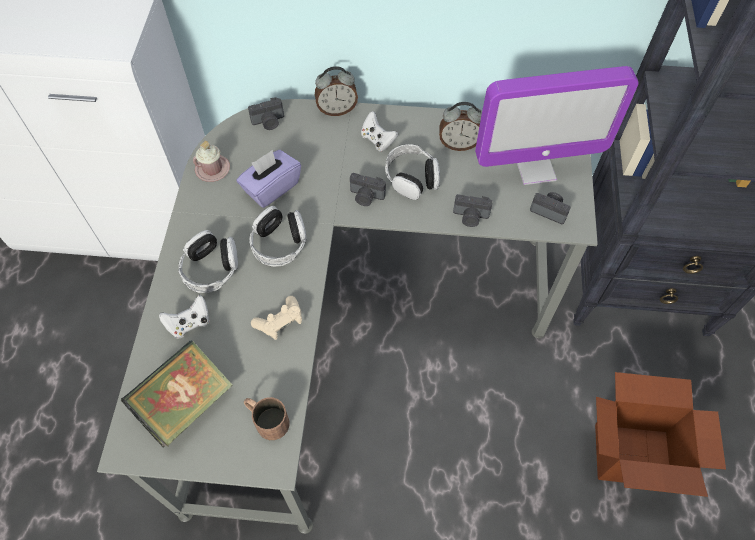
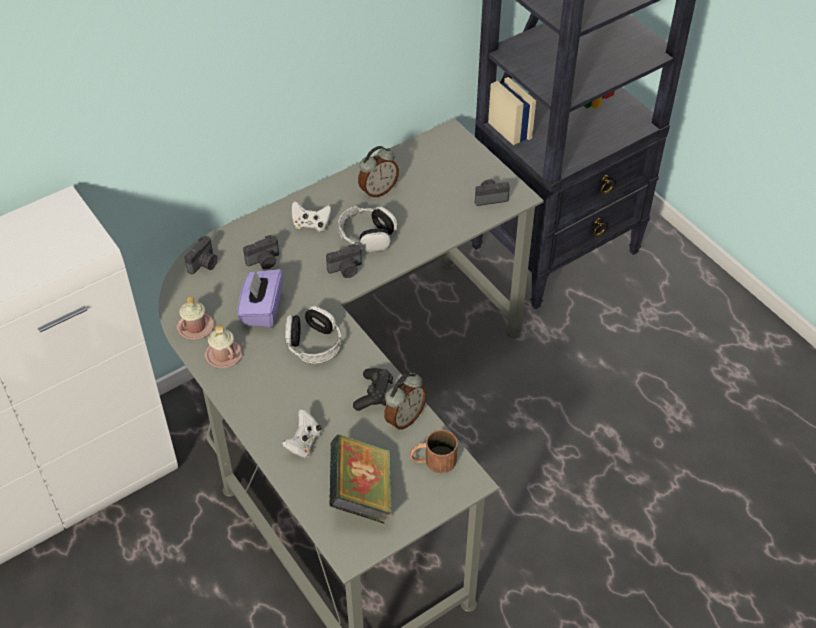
camera: 40 degrees left, 10 degrees down
headphones [178,230,238,293] -> none
beige game controller [251,296,302,340] -> black game controller [353,368,393,411]
alarm clock [315,66,358,116] -> alarm clock moved to [384,372,427,431]
camera [453,194,493,227] -> camera moved to [243,235,279,269]
monitor [475,66,639,185] -> none
cardboard box [595,372,726,497] -> none
none -> pink mug [205,326,243,368]

